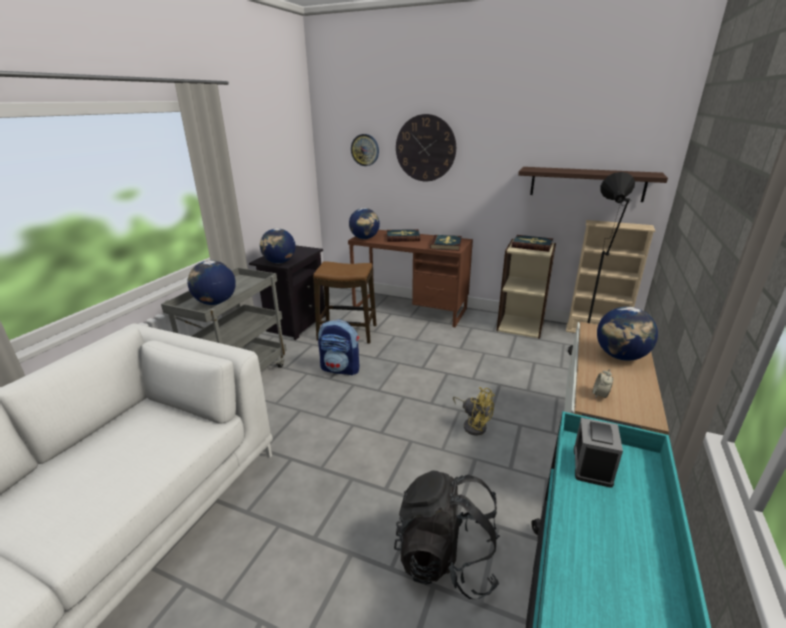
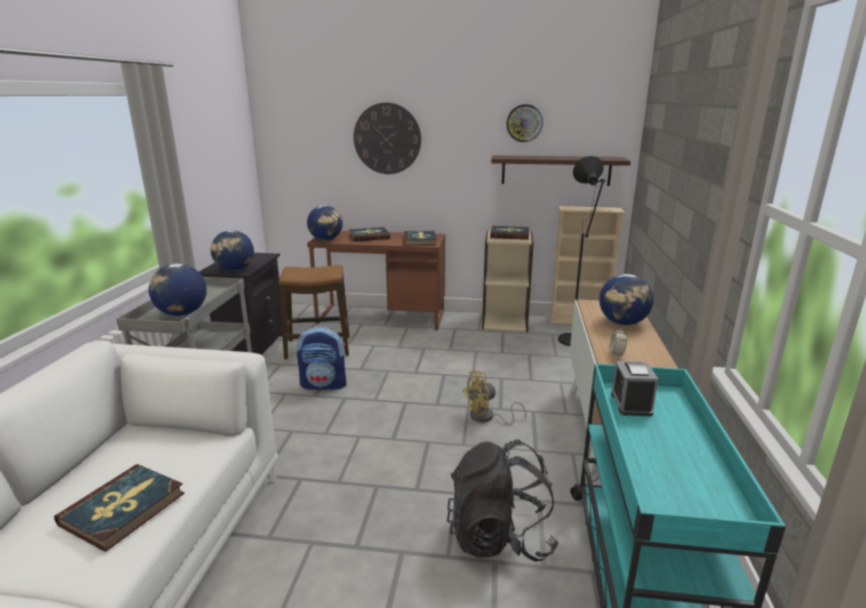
camera: 15 degrees left, 5 degrees down
wall clock [351,134,379,166] -> wall clock moved to [506,104,543,142]
yellow fan [453,387,495,436] -> yellow fan turned 135 degrees clockwise [463,371,526,425]
none -> book [54,464,185,552]

